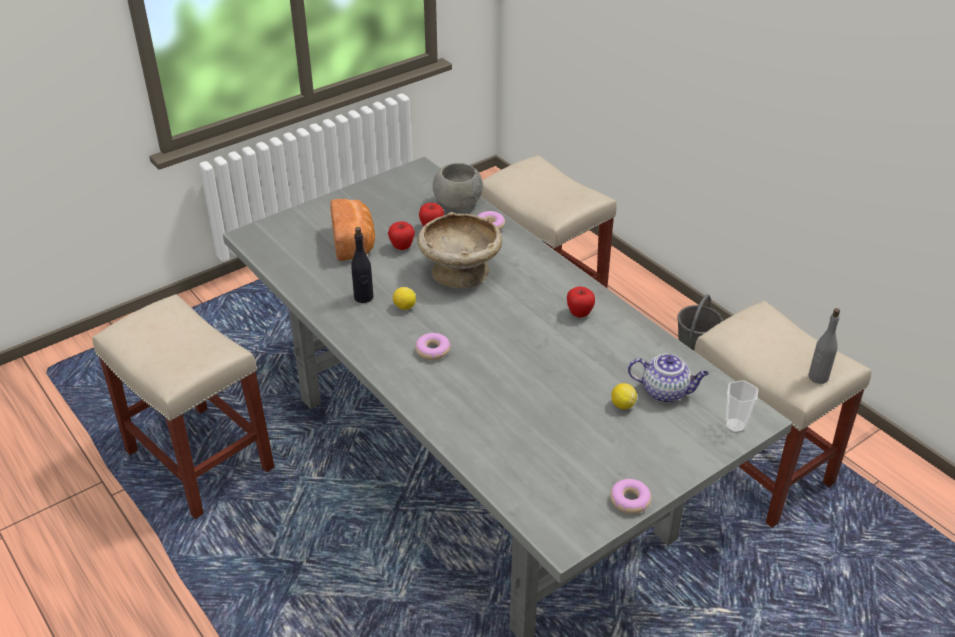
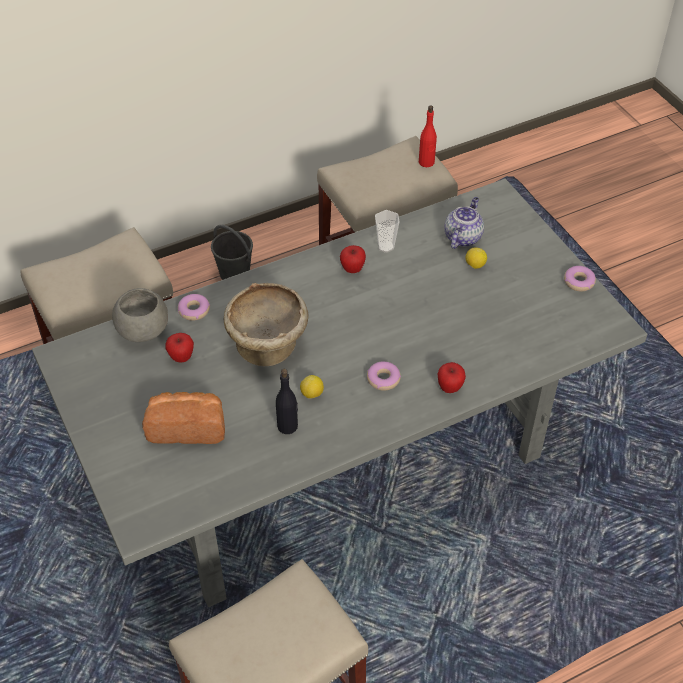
camera: 80 degrees left, 10 degrees up
apple [388,221,415,250] -> apple moved to [438,362,466,393]
cup [725,380,758,433] -> cup moved to [375,210,399,253]
grey bottle [808,308,840,384] -> red bottle [419,105,437,167]

